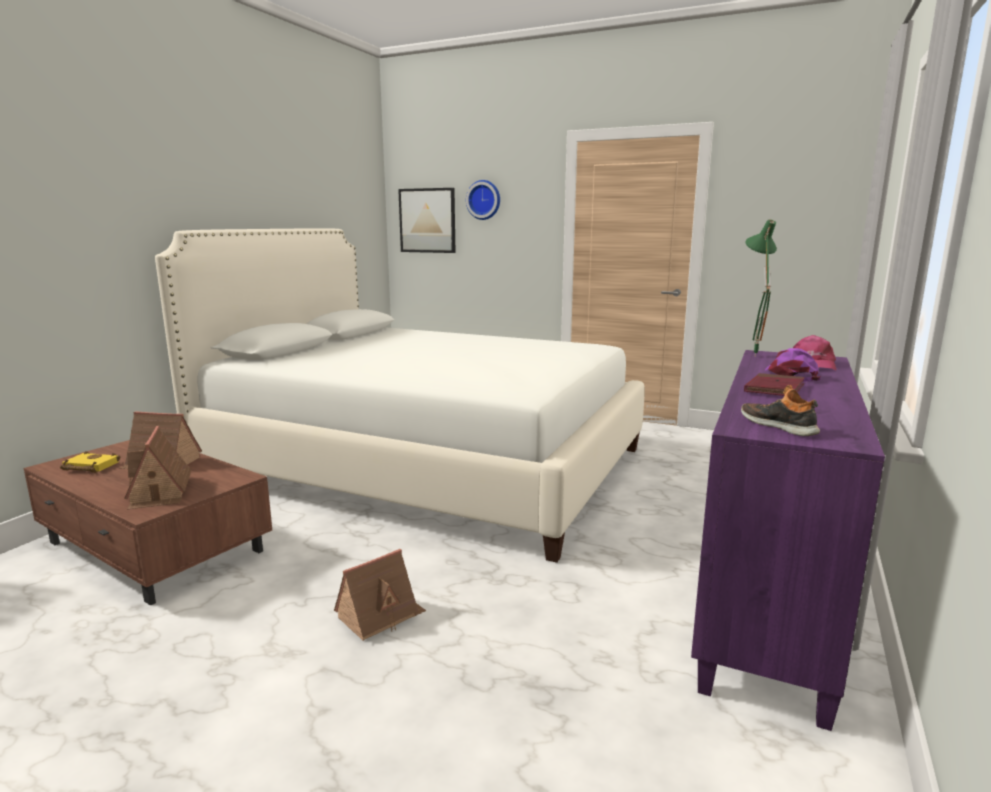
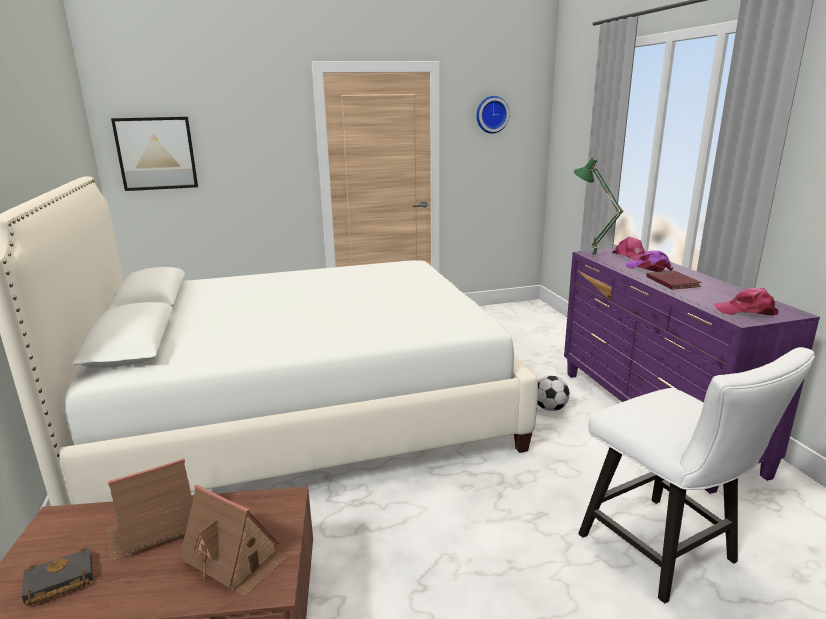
camera: 40 degrees left, 5 degrees up
yellow book [60,451,120,473] -> black book [22,548,93,606]
toy house [334,549,426,641] -> none
wall clock [466,180,500,220] -> wall clock moved to [476,96,510,134]
shoe [741,385,820,436] -> pink cap [714,288,778,316]
none -> football [537,376,570,411]
none -> white chair [578,347,815,603]

